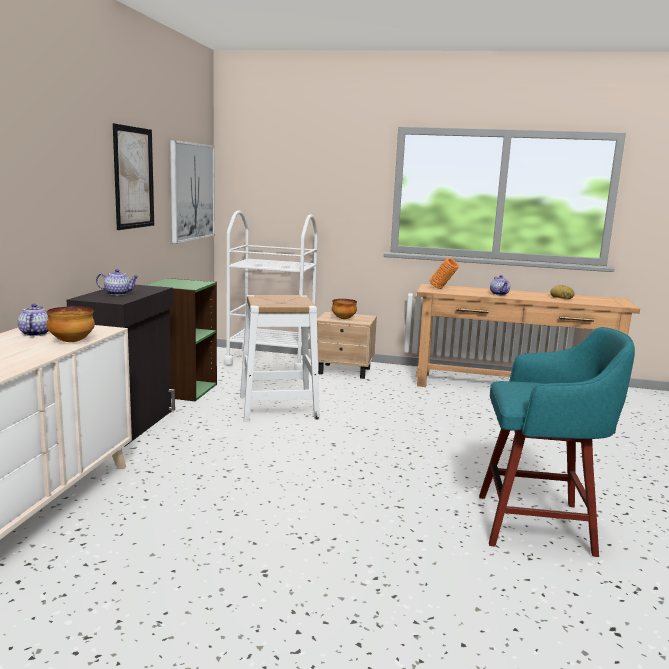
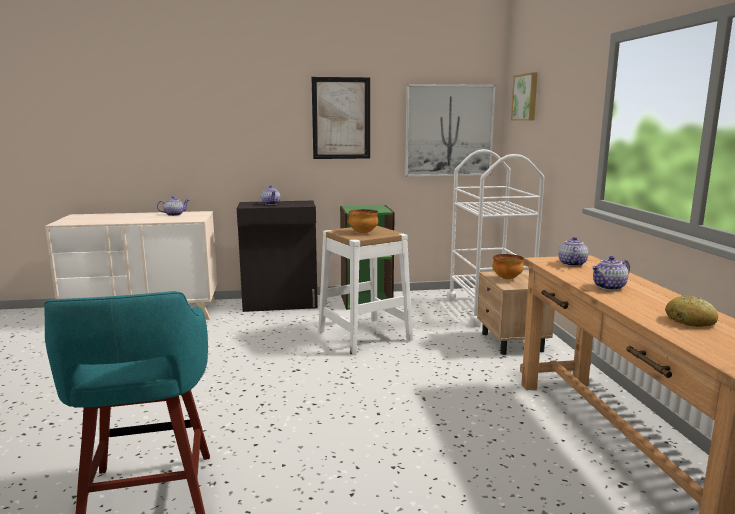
camera: 70 degrees right, 0 degrees up
bowl [46,306,95,342] -> bowl moved to [348,209,378,233]
orange vase [430,258,459,289] -> teapot [558,237,588,266]
none -> picture [511,72,538,121]

